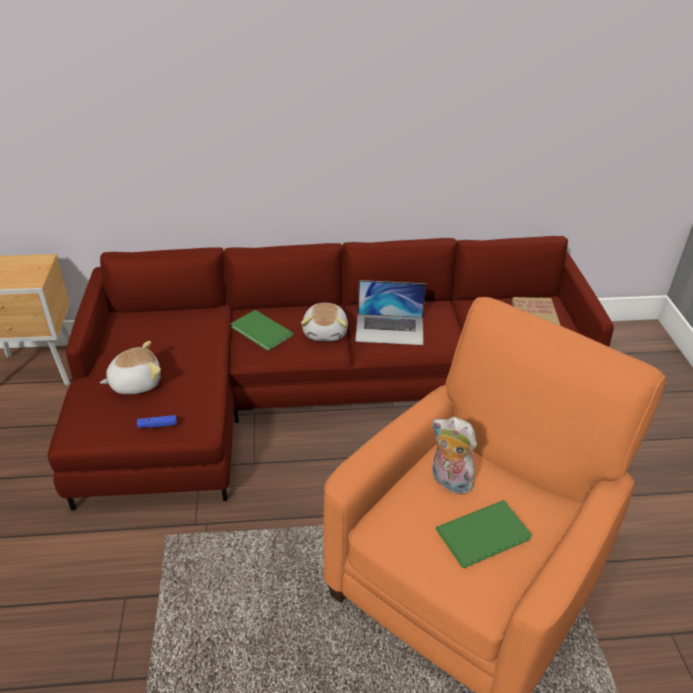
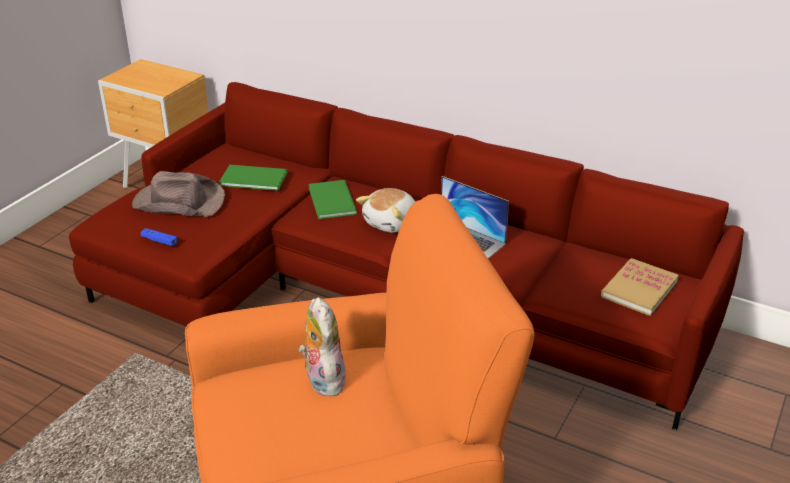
camera: 35 degrees right, 5 degrees down
plush toy [100,341,161,394] -> brown hat [132,171,225,217]
green book [436,500,532,568] -> green book moved to [219,165,288,191]

